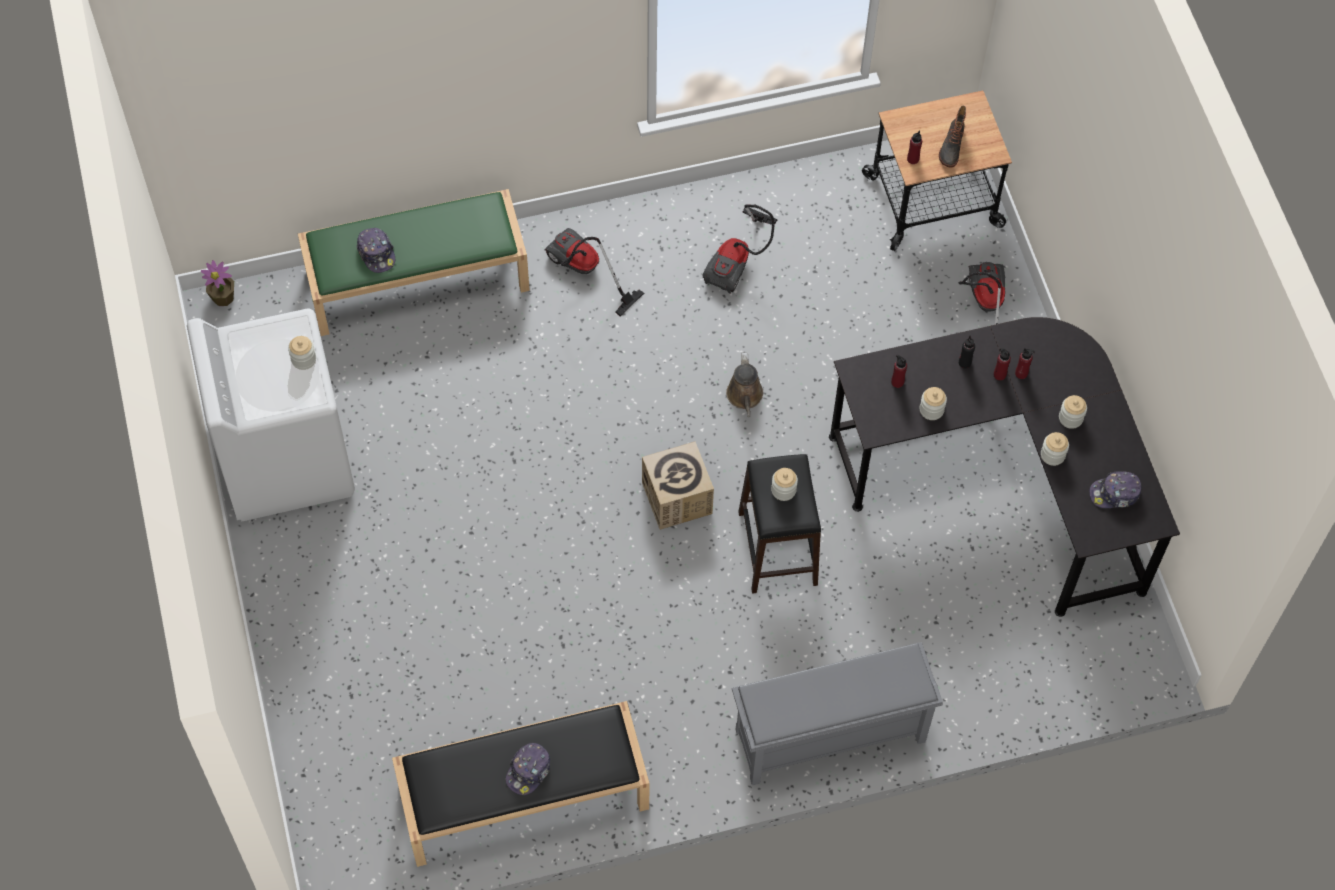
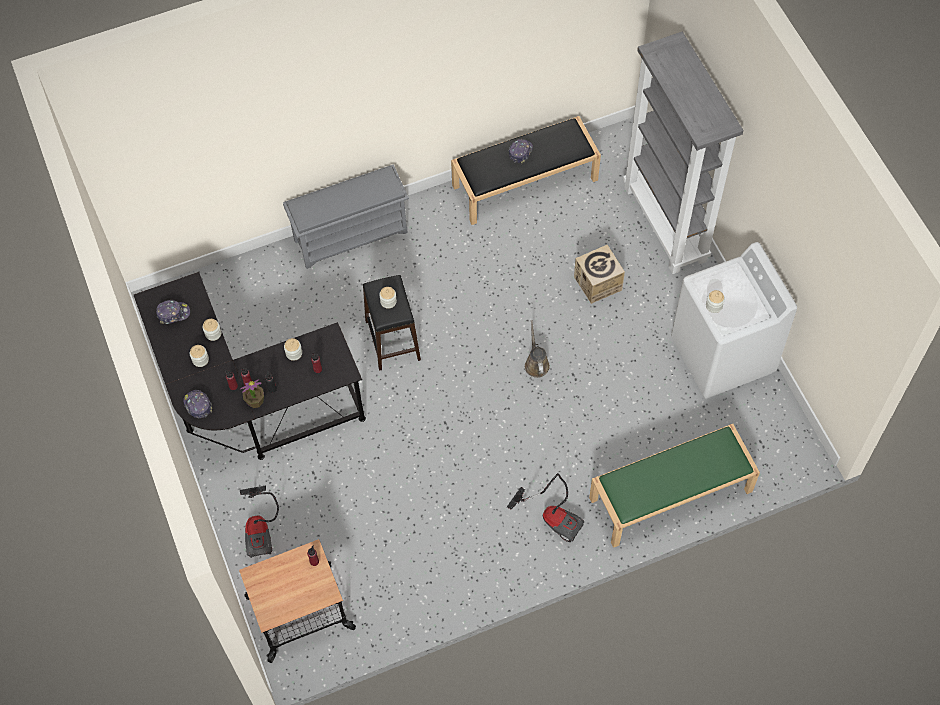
camera: 175 degrees right, 0 degrees up
potted plant [201,260,234,306] -> potted plant moved to [240,379,264,408]
cap [356,228,395,273] -> cap moved to [183,390,212,418]
cardboard box [642,441,714,530] -> cardboard box moved to [574,245,625,304]
vacuum cleaner [702,204,777,294] -> none
brown watering can [726,352,763,417] -> brown watering can moved to [525,320,550,378]
boot [939,106,966,167] -> none
none -> grey bookcase [623,32,743,274]

